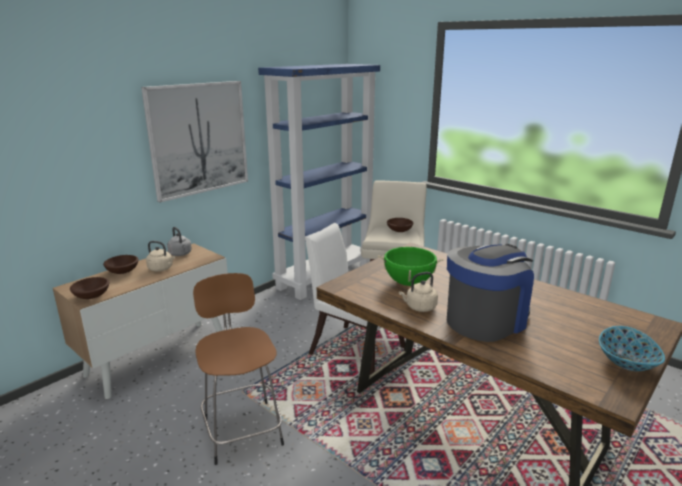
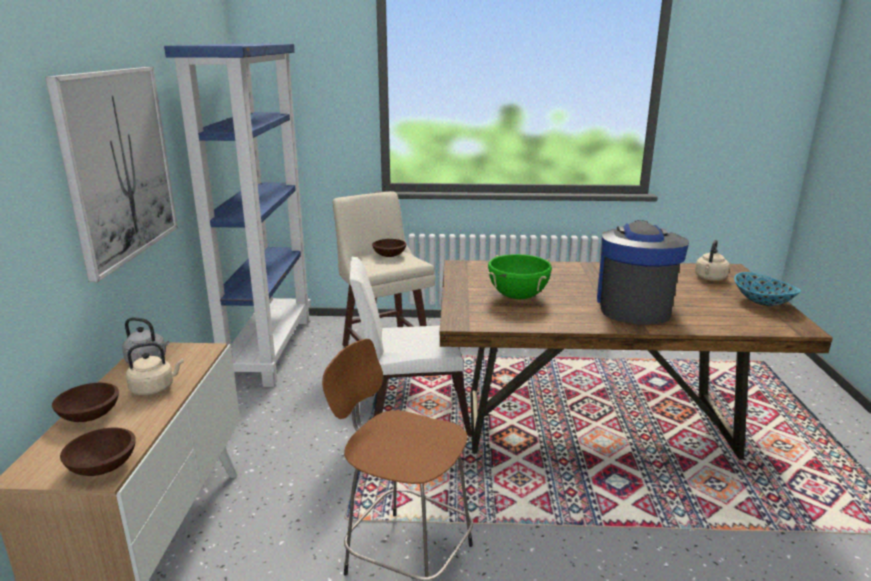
camera: 40 degrees left, 0 degrees up
beige kettle [399,272,438,312] -> beige kettle moved to [695,240,730,281]

